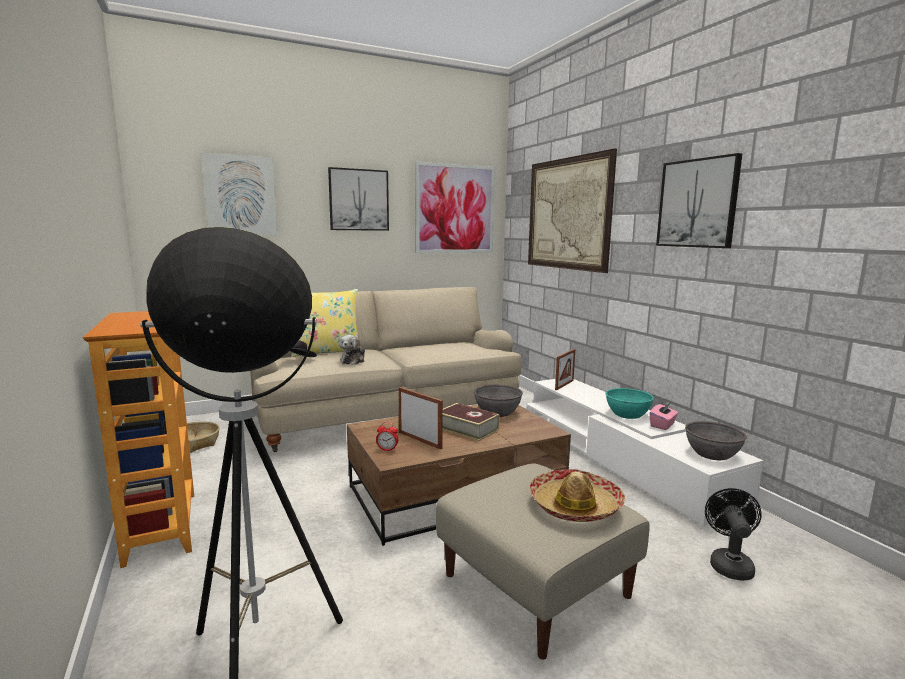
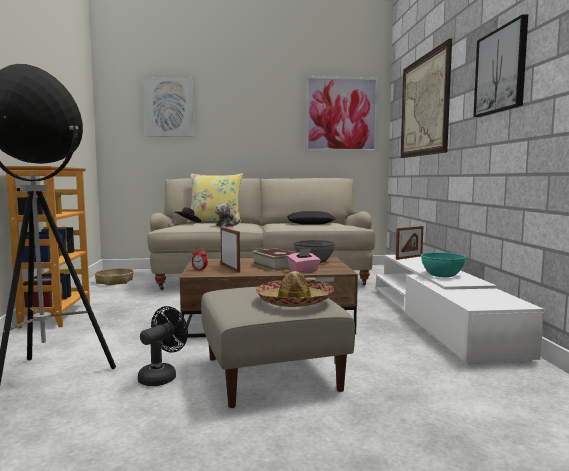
camera: 20 degrees right, 5 degrees down
picture [328,167,389,231] -> none
pink tissue box [650,402,678,430] -> pink tissue box moved to [287,249,321,273]
grey bowl [685,421,747,460] -> none
black fan [705,488,762,581] -> black fan moved to [138,306,188,386]
none -> black pillow [287,211,335,225]

